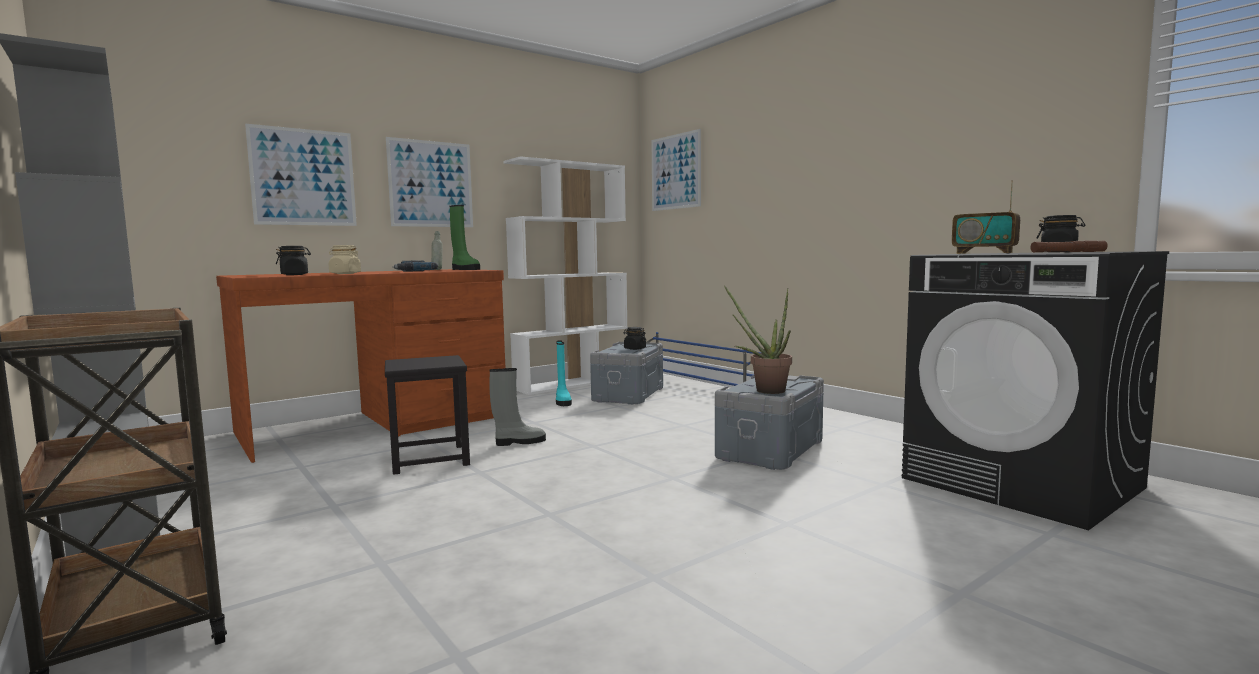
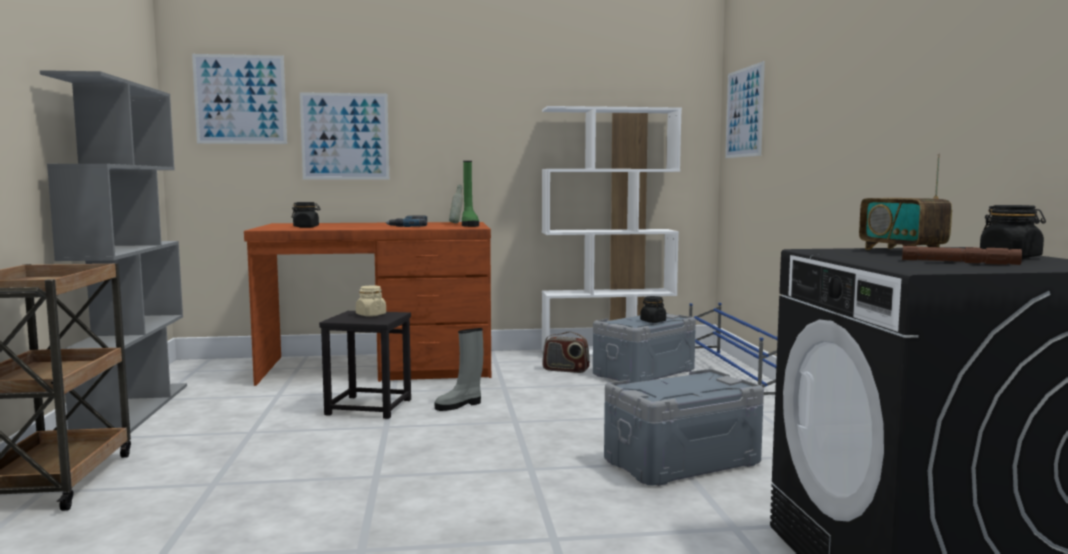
camera: 30 degrees right, 0 degrees up
beige jar [329,245,361,274] -> beige jar moved to [356,285,386,317]
picture [386,137,473,227] -> picture moved to [192,54,287,144]
grey boot [490,368,546,446] -> grey boot turned 135 degrees clockwise [435,328,483,411]
turquoise boot [556,340,572,406] -> radio [542,331,590,373]
potted plant [724,285,792,394] -> none

